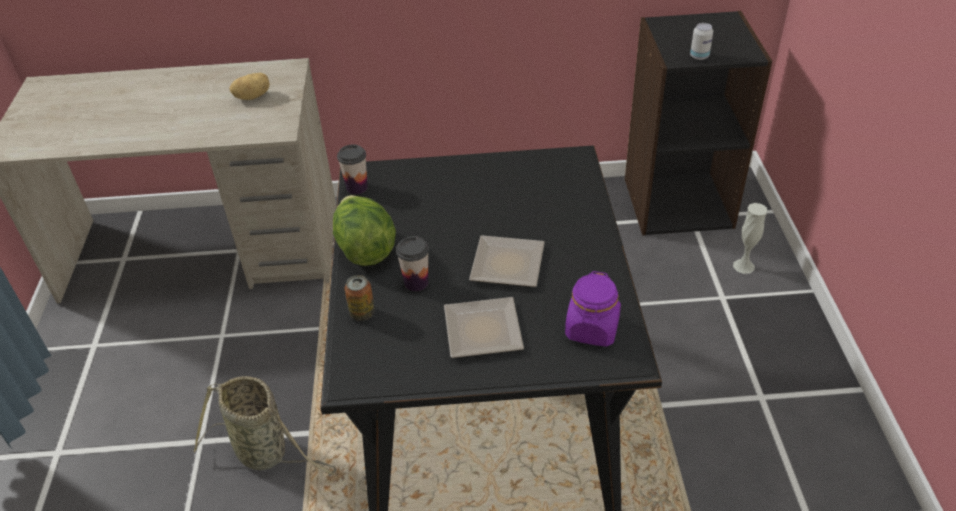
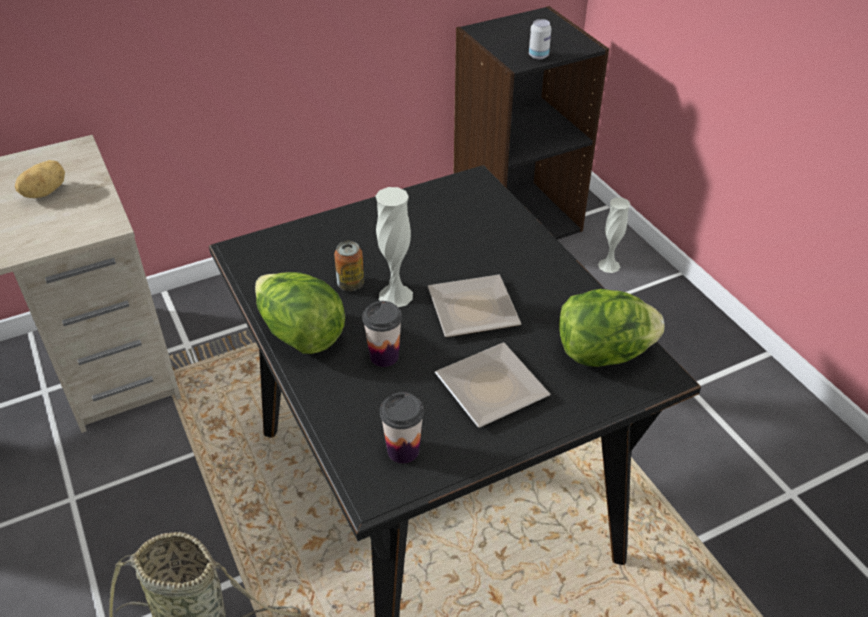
camera: 25 degrees left, 0 degrees up
cup [337,144,368,194] -> cup moved to [380,392,424,464]
can [345,275,375,321] -> can moved to [334,241,364,291]
purple jar [565,271,621,347] -> lettuce [559,289,665,367]
none -> white vase [376,187,413,307]

